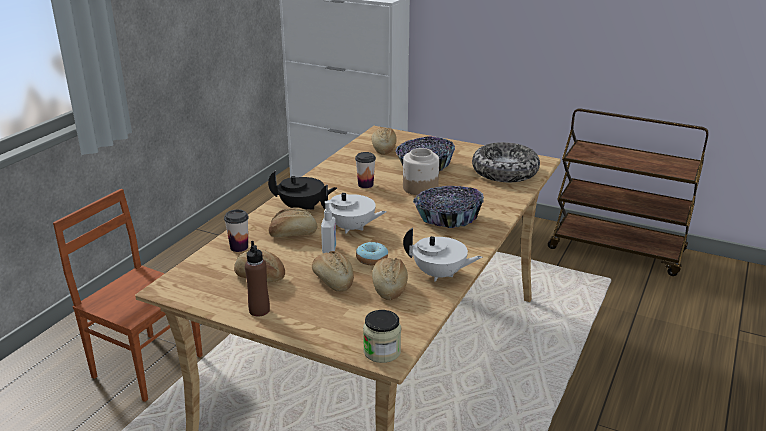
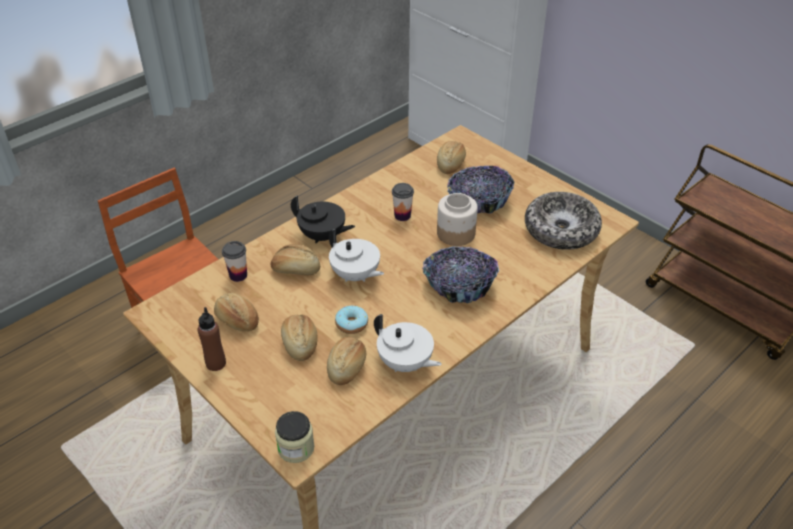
camera: 20 degrees right, 15 degrees up
soap dispenser [321,201,336,253] -> none

